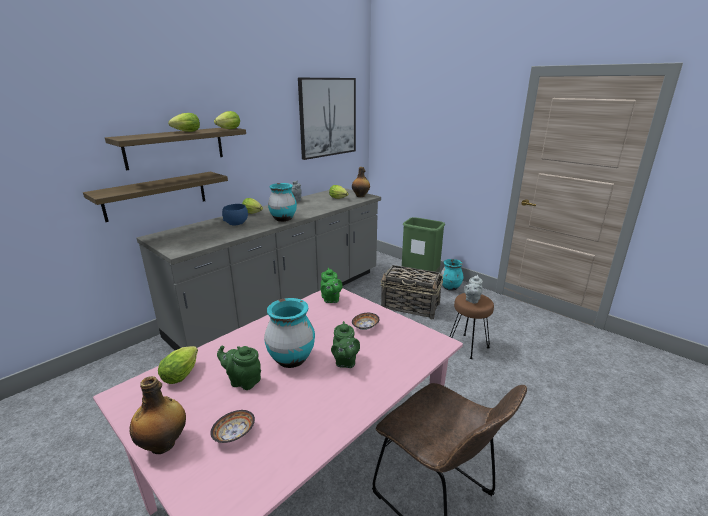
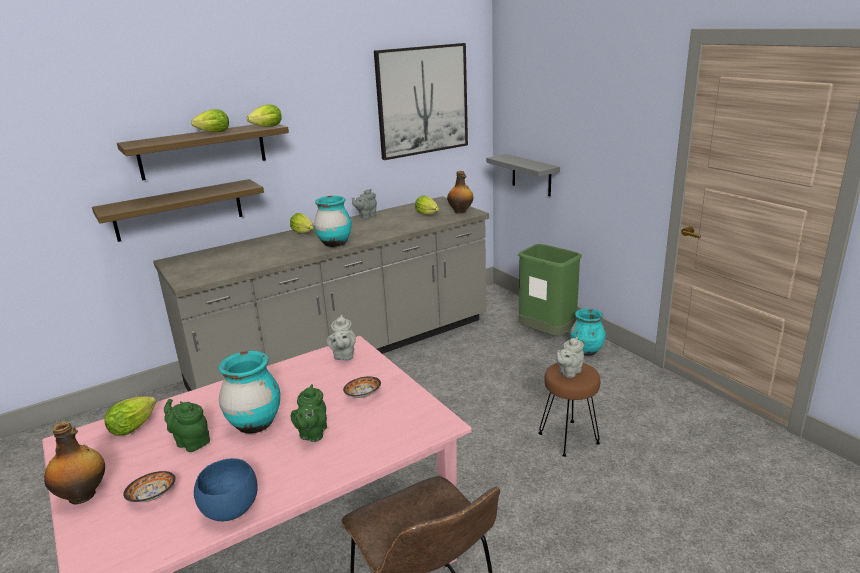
camera: 15 degrees right, 0 degrees up
blue bowl [222,204,248,226] -> blue bowl moved to [194,458,257,521]
green teapot [320,268,343,303] -> grey teapot [327,315,356,361]
basket [381,265,443,320] -> none
none -> grey shelf [486,154,560,196]

